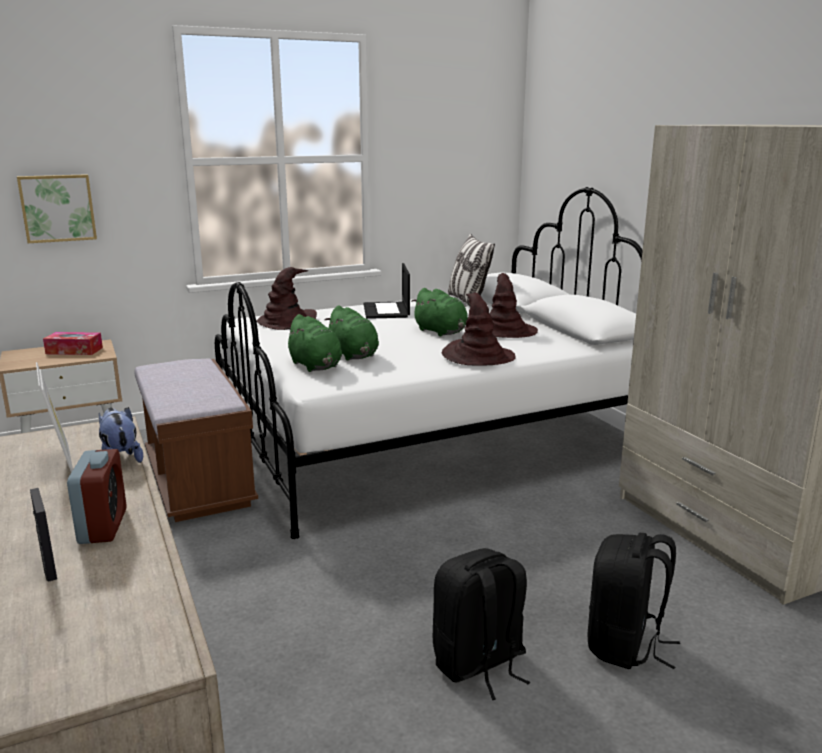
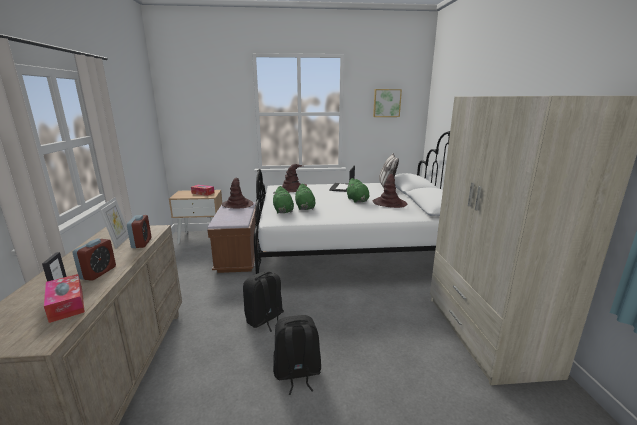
camera: 20 degrees right, 0 degrees up
picture [17,174,97,243] -> picture moved to [373,89,402,117]
plush toy [99,407,143,463] -> alarm clock [127,215,151,248]
brown hat [442,292,516,365] -> brown hat moved to [222,178,254,209]
black backpack [588,533,680,669] -> black backpack moved to [243,272,284,332]
none -> tissue box [44,274,85,323]

